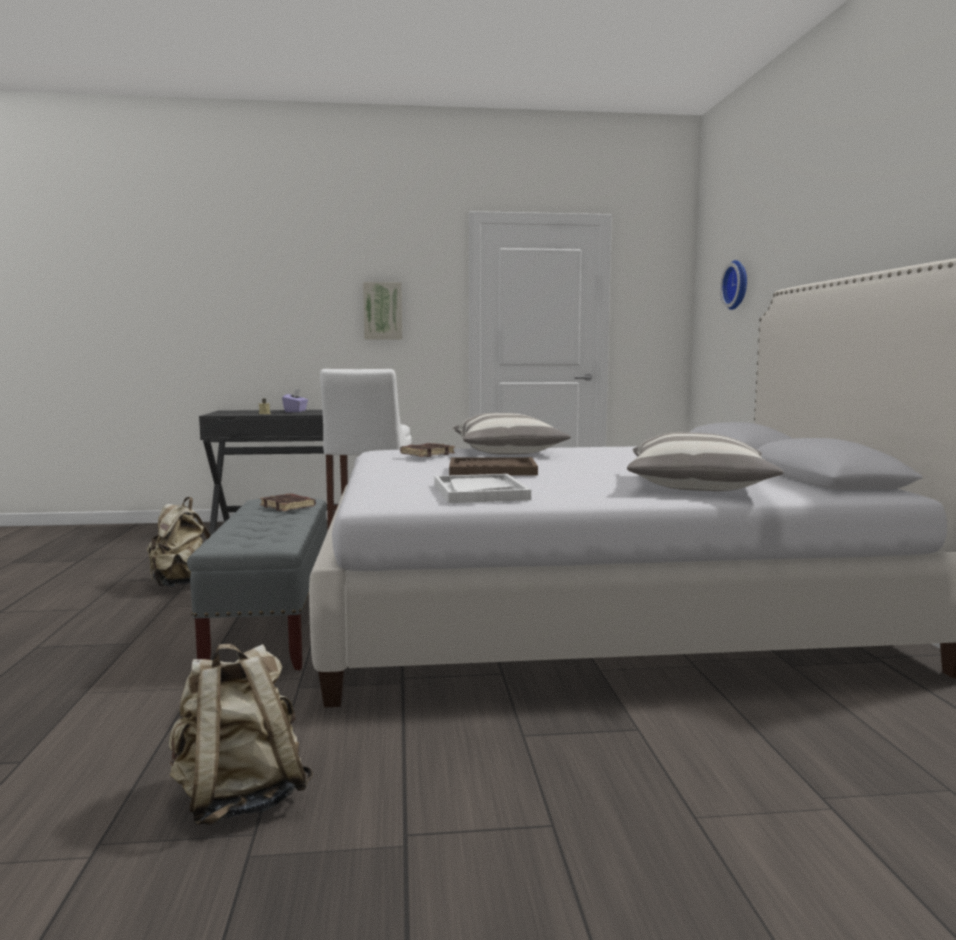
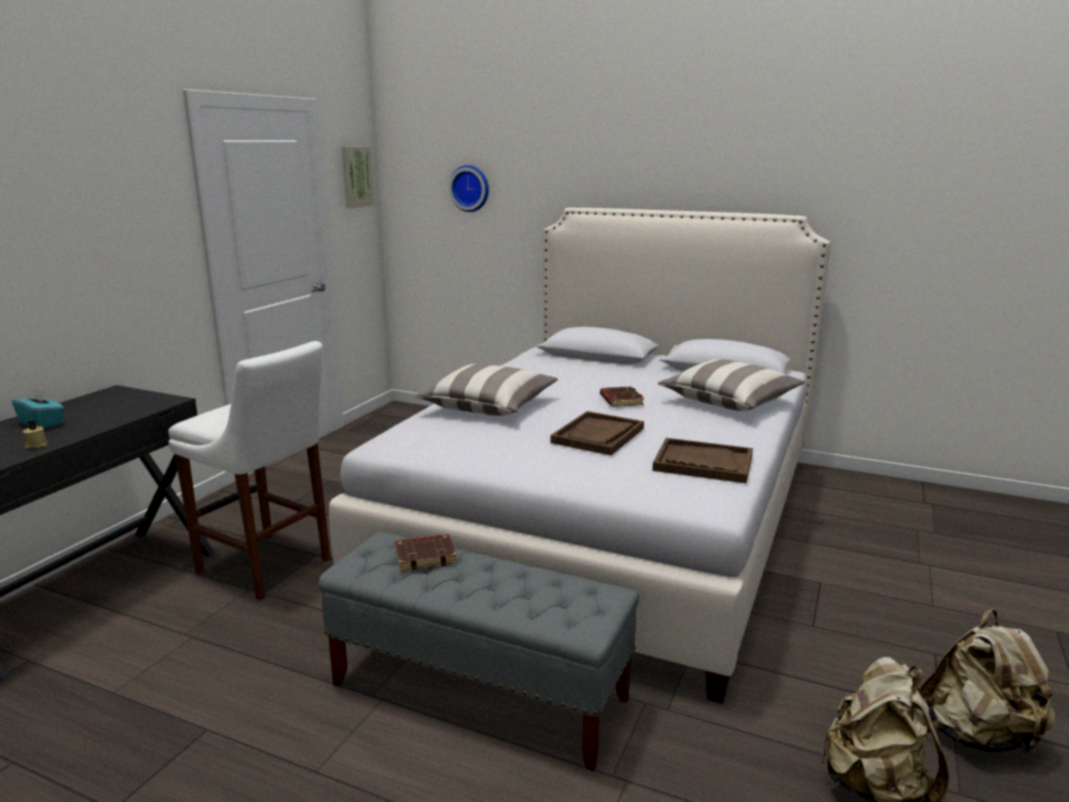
camera: 60 degrees left, 10 degrees up
beige backpack [147,497,211,587] -> beige backpack moved to [920,609,1055,753]
purple tissue box [282,389,308,412] -> turquoise tissue box [12,387,65,429]
picture [363,282,402,340] -> picture moved to [342,147,374,208]
brown book [400,443,455,457] -> brown book moved to [600,386,644,407]
white tray [434,474,531,503] -> brown tray [652,438,753,483]

